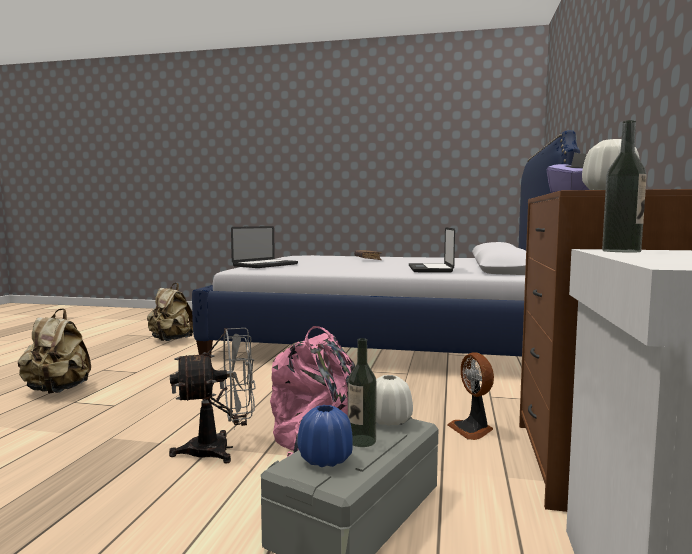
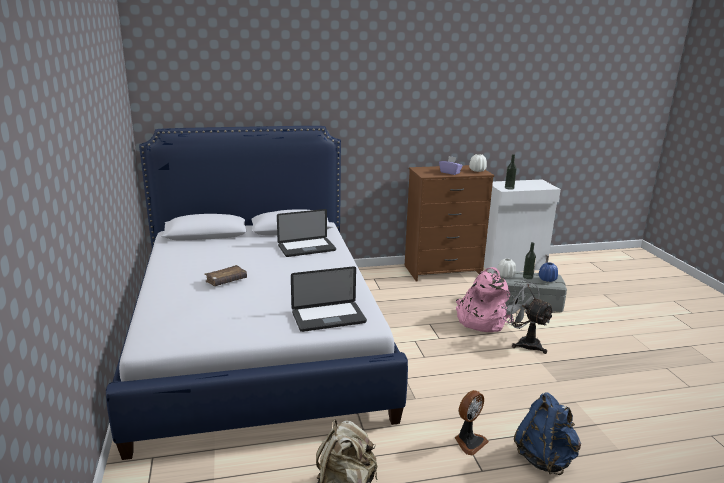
camera: 115 degrees left, 15 degrees up
beige backpack [18,308,91,394] -> blue backpack [514,392,581,475]
laptop [231,226,298,268] -> laptop turned 150 degrees clockwise [291,266,367,332]
fan [447,352,494,440] -> fan moved to [455,390,489,456]

